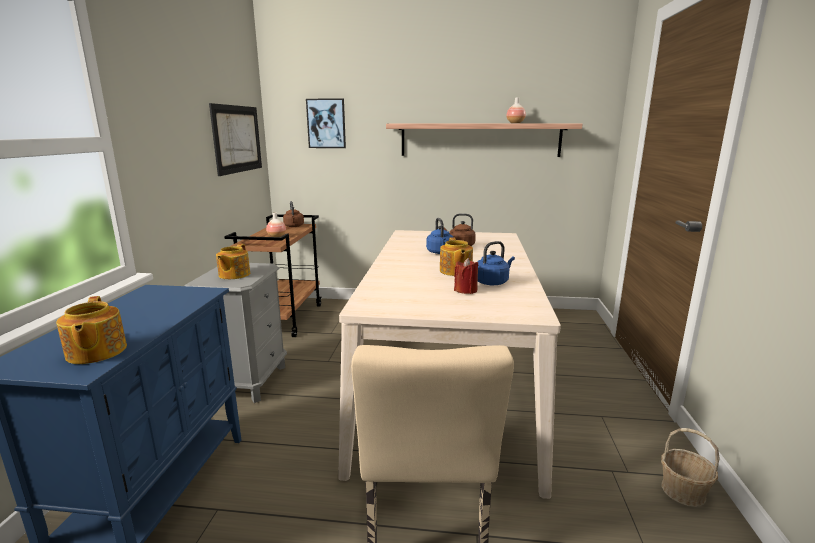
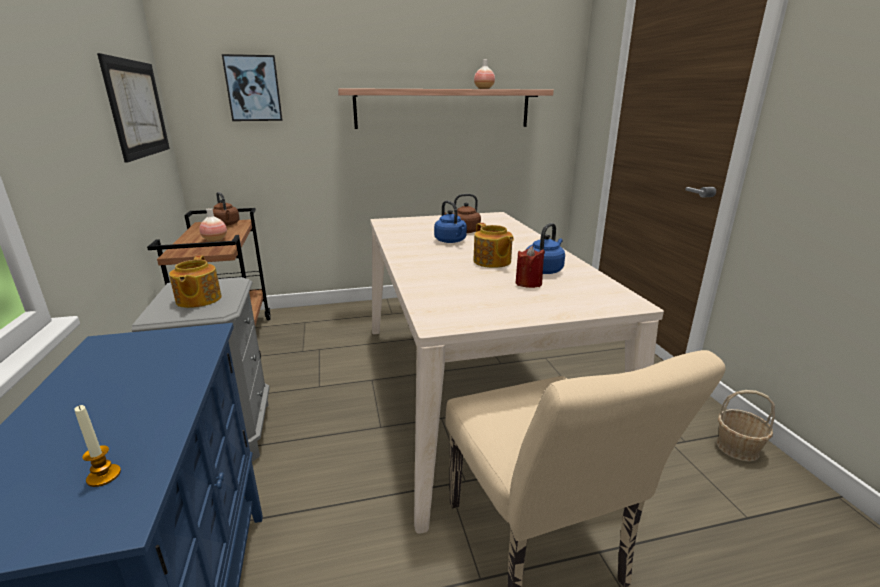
camera: 20 degrees left, 5 degrees up
teapot [56,296,127,364] -> candle [74,405,121,487]

